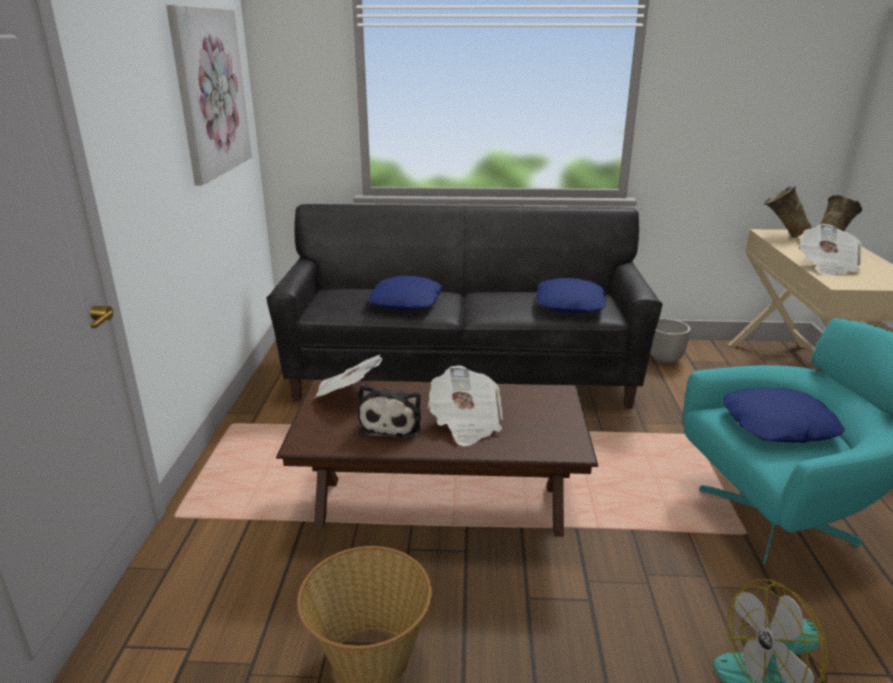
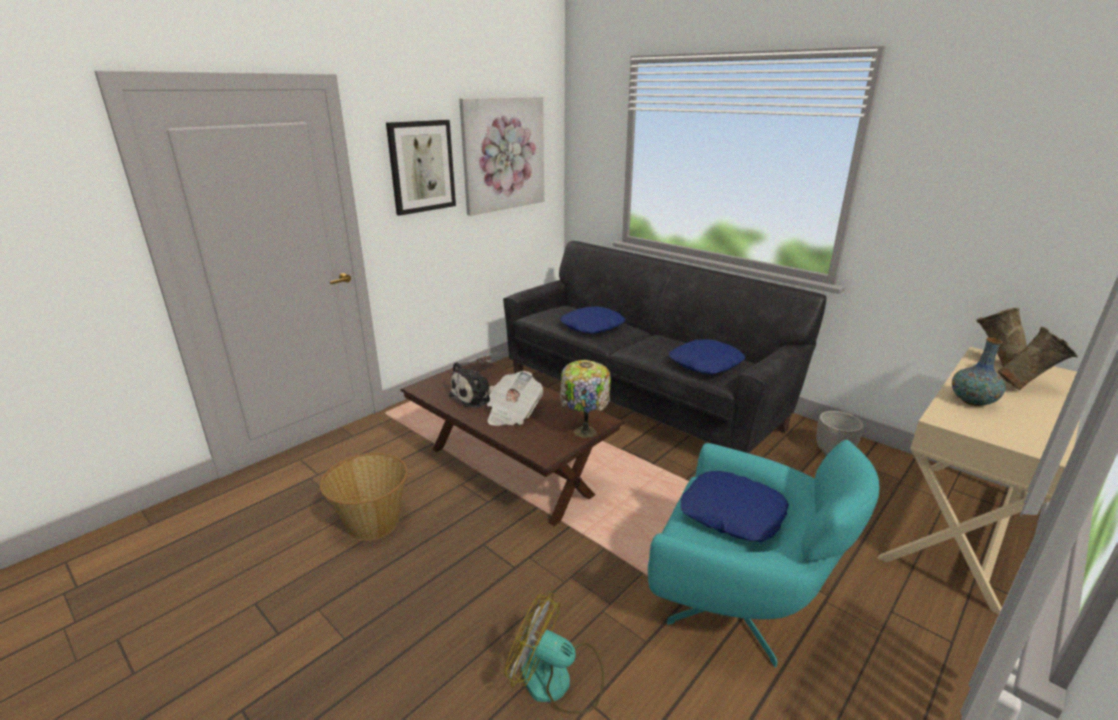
camera: 40 degrees right, 0 degrees up
newspaper [798,224,862,276] -> vase [952,338,1006,406]
none -> picture [386,120,456,216]
none -> table lamp [560,360,611,438]

